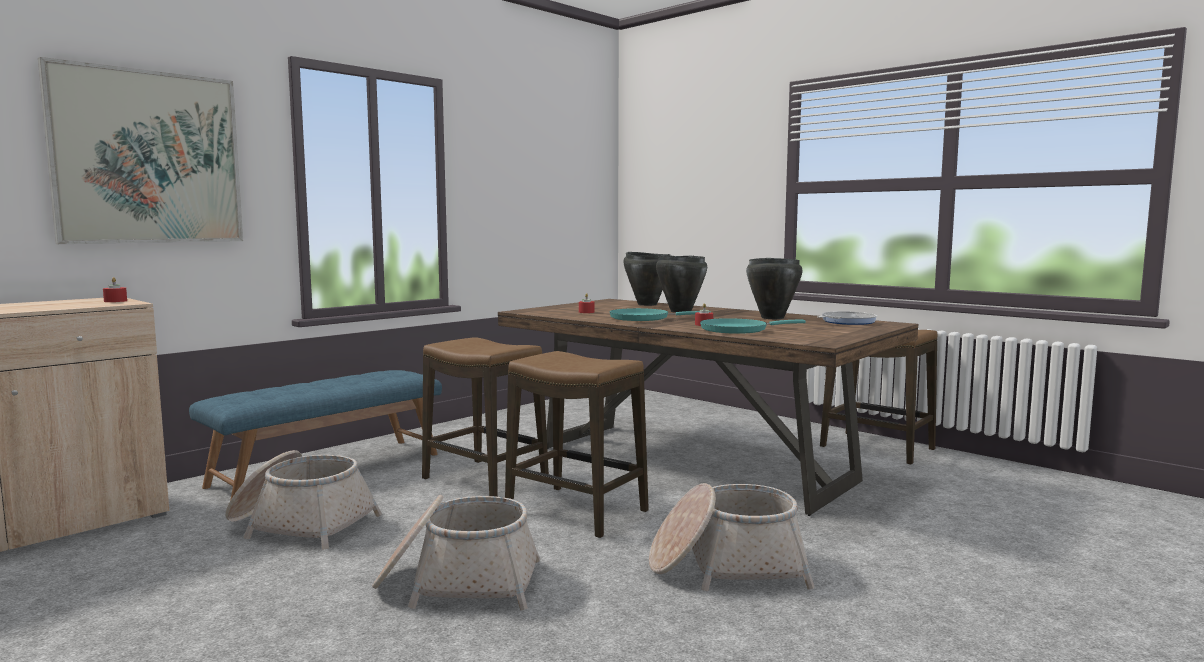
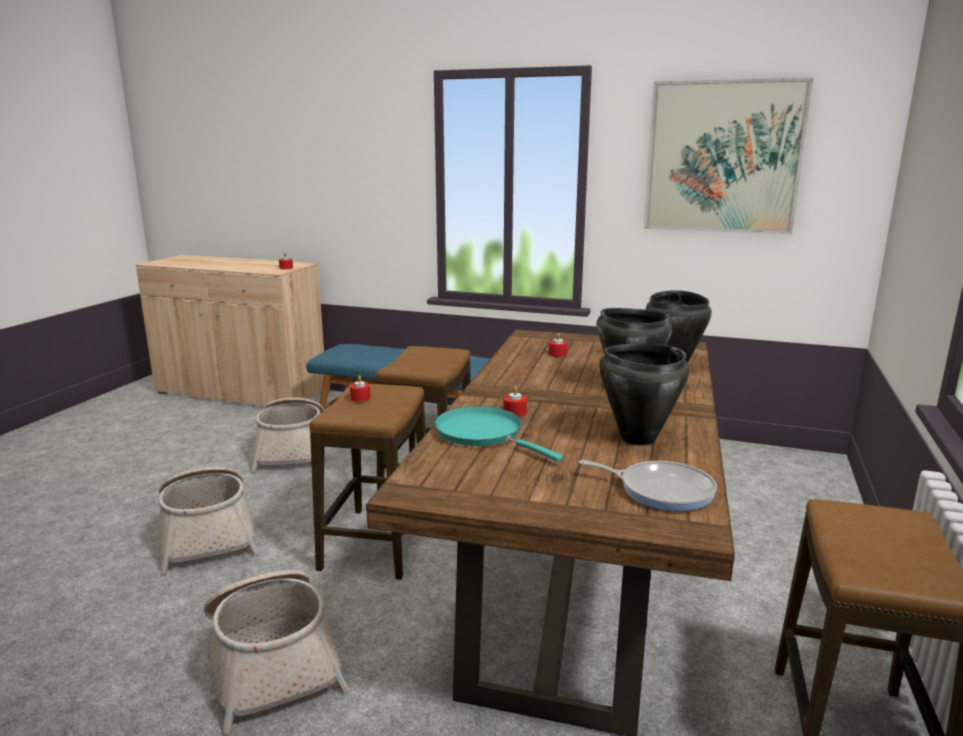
camera: 65 degrees right, 10 degrees up
picture [38,57,243,244] -> picture moved to [644,78,813,234]
turquoise frying pan [609,308,710,321] -> none
none -> red candle [350,375,371,402]

